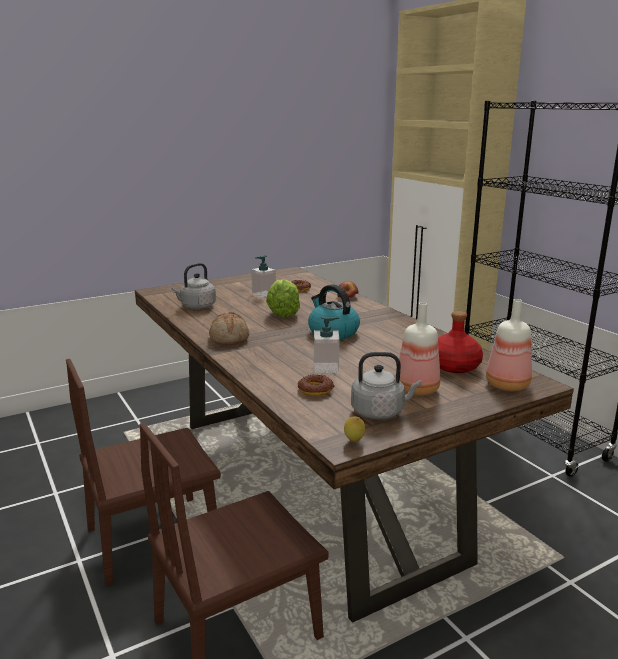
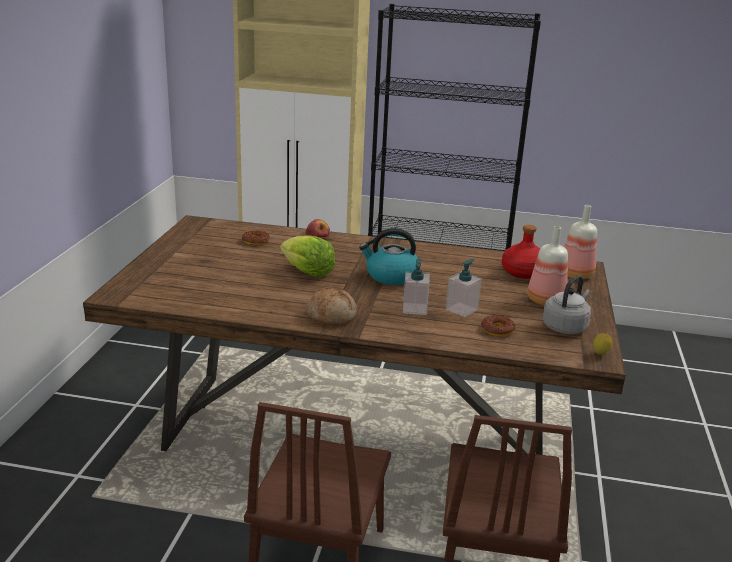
camera: 50 degrees left, 5 degrees up
grey kettle [171,263,216,309] -> none
soap dispenser [251,255,276,298] -> soap dispenser moved to [403,259,429,315]

